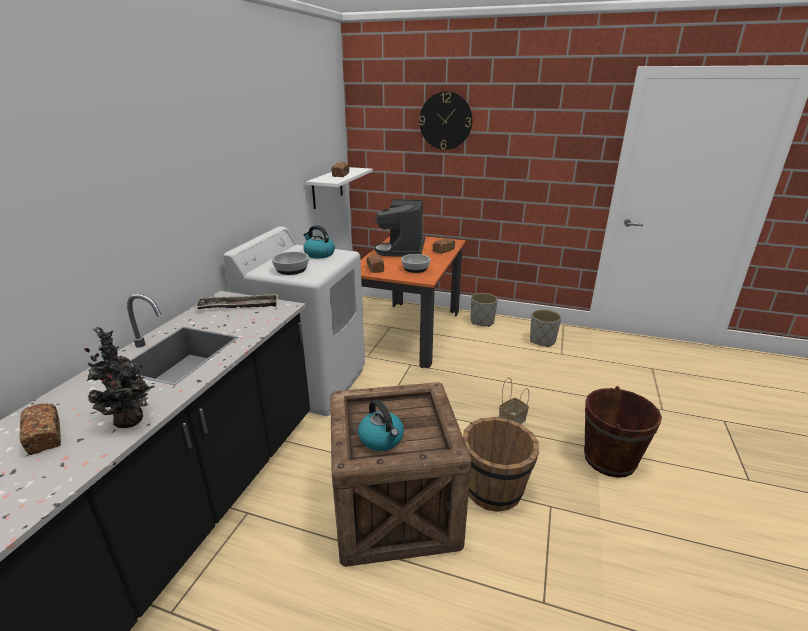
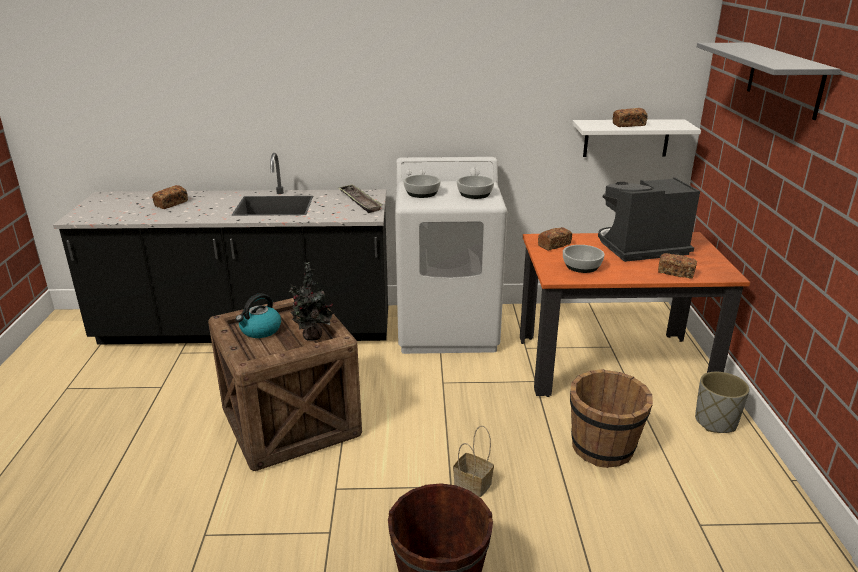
camera: 70 degrees right, 0 degrees up
potted plant [84,326,155,428] -> potted plant moved to [289,262,335,341]
kettle [303,225,335,259] -> bowl [457,175,494,199]
wall clock [419,91,472,150] -> grey shelf [697,43,841,120]
brown bucket [463,417,539,512] -> brown bucket moved to [570,369,653,468]
grey planter [530,310,561,347] -> none

